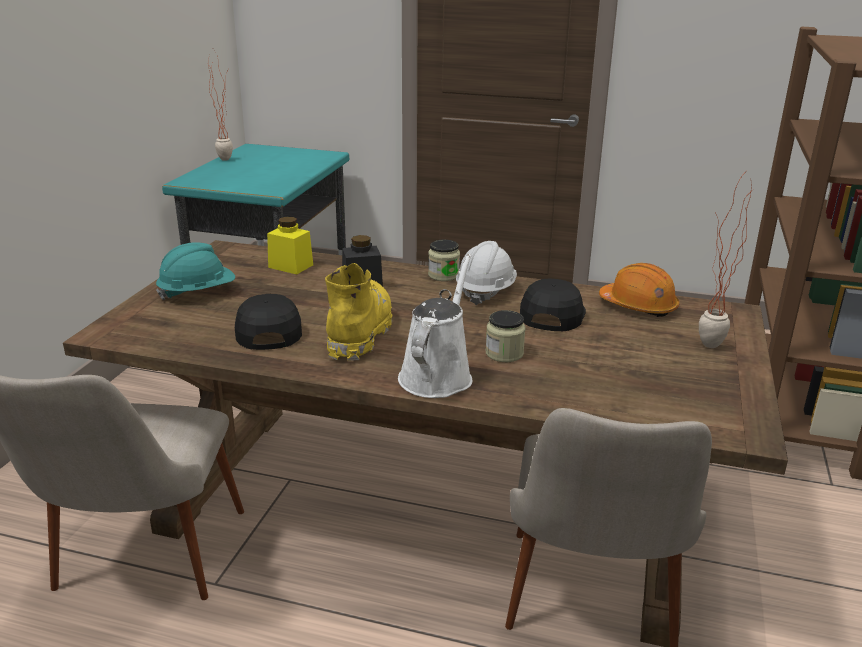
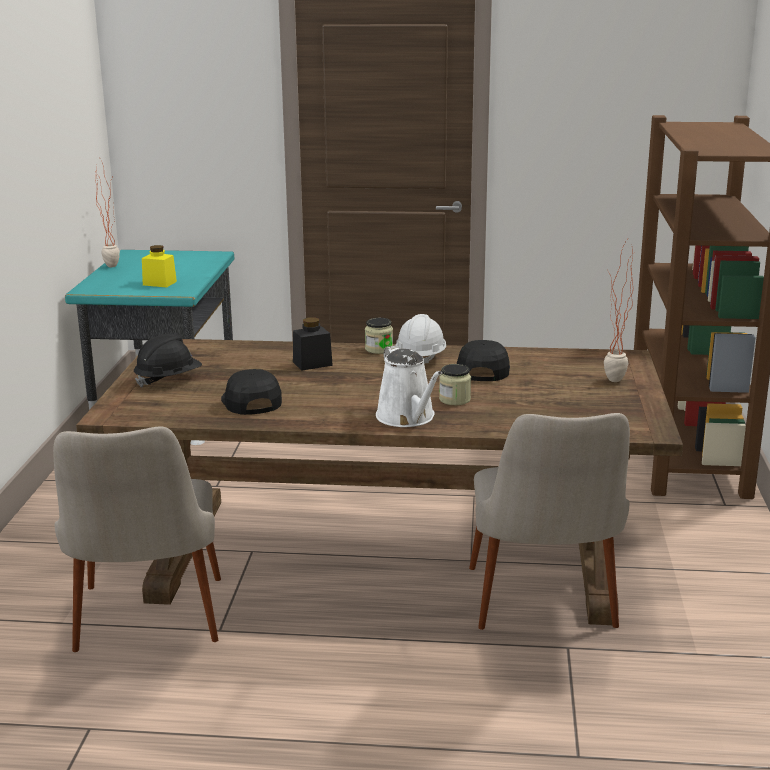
camera: 10 degrees left, 5 degrees down
turquoise hard hat [156,242,235,300] -> black hard hat [134,334,202,388]
yellow jar [267,217,313,274] -> yellow jar moved to [142,245,177,287]
yellow boot [325,263,392,361] -> none
white watering can [398,254,473,398] -> white watering can turned 150 degrees clockwise [376,345,442,427]
orange hard hat [599,263,680,317] -> none

